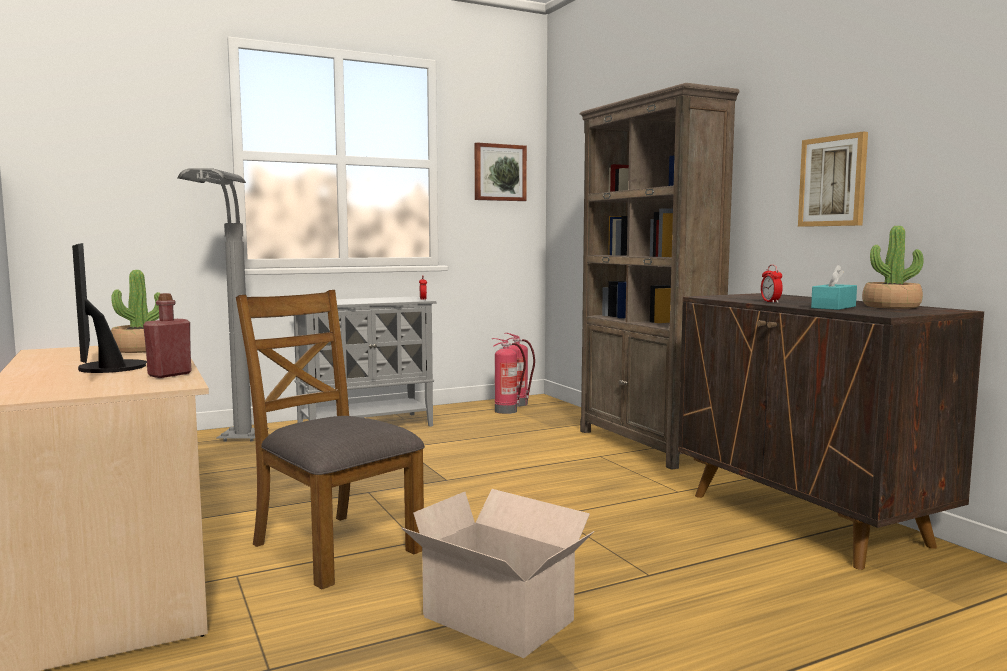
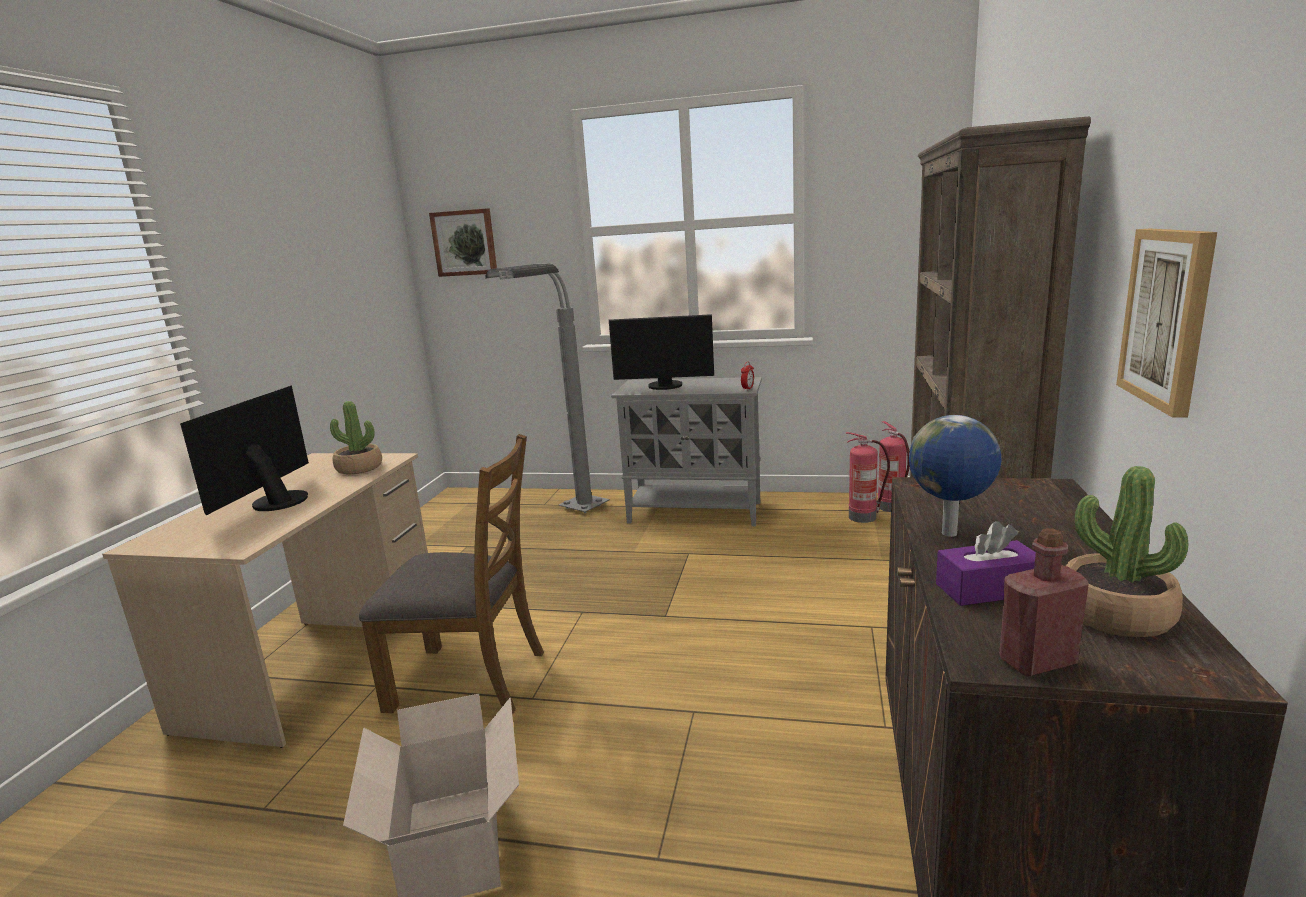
camera: 40 degrees right, 10 degrees up
red bottle [143,293,191,378] -> red bottle moved to [999,528,1089,677]
brown chair [236,290,425,589] -> brown chair turned 105 degrees clockwise [359,434,544,714]
picture [475,142,527,201] -> picture moved to [429,208,497,277]
alarm clock [761,265,783,303] -> globe [909,415,1001,537]
turquoise tissue box [811,265,857,310] -> purple tissue box [936,521,1036,606]
none -> monitor [609,314,714,390]

